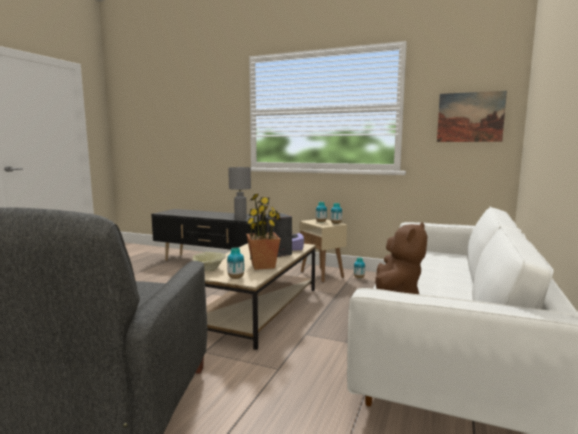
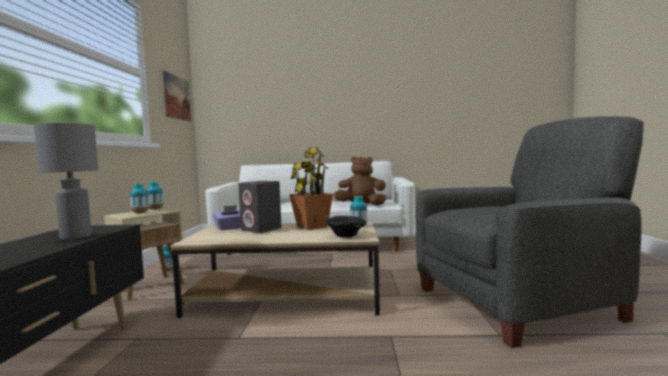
camera: 110 degrees left, 5 degrees down
beige bowl [192,252,226,271] -> black bowl [326,216,366,238]

